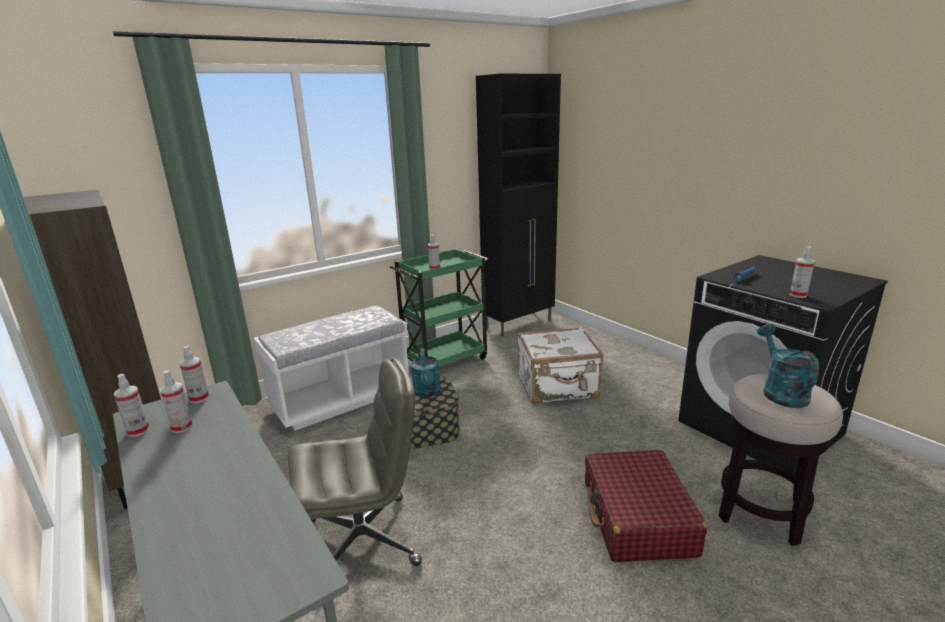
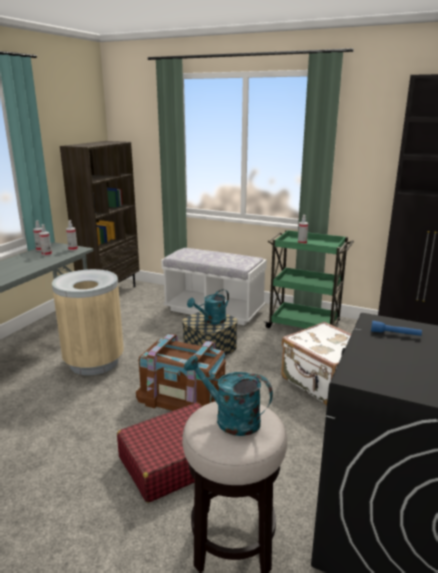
camera: 60 degrees right, 0 degrees up
grey office chair [288,359,422,566] -> beige trash can [52,269,124,375]
turquoise watering can [757,324,819,408] -> turquoise watering can turned 120 degrees counterclockwise [184,355,273,436]
spray bottle [790,247,815,298] -> none
none -> brown storage box [136,334,226,411]

